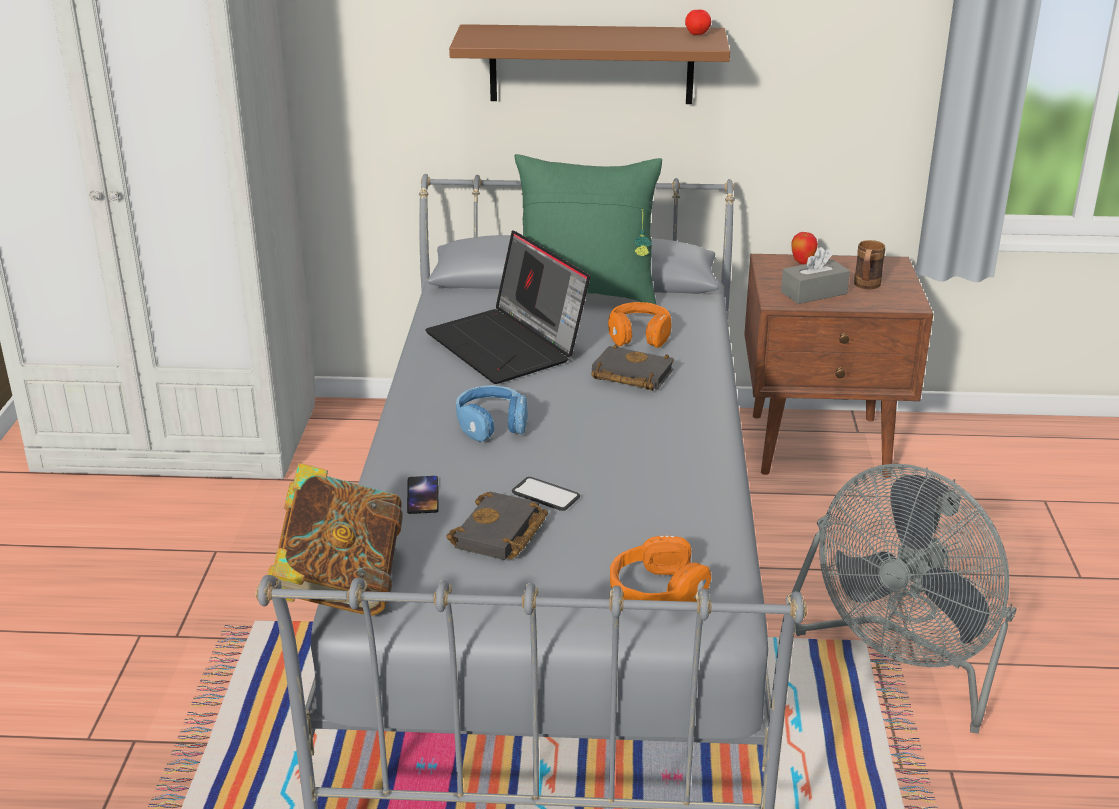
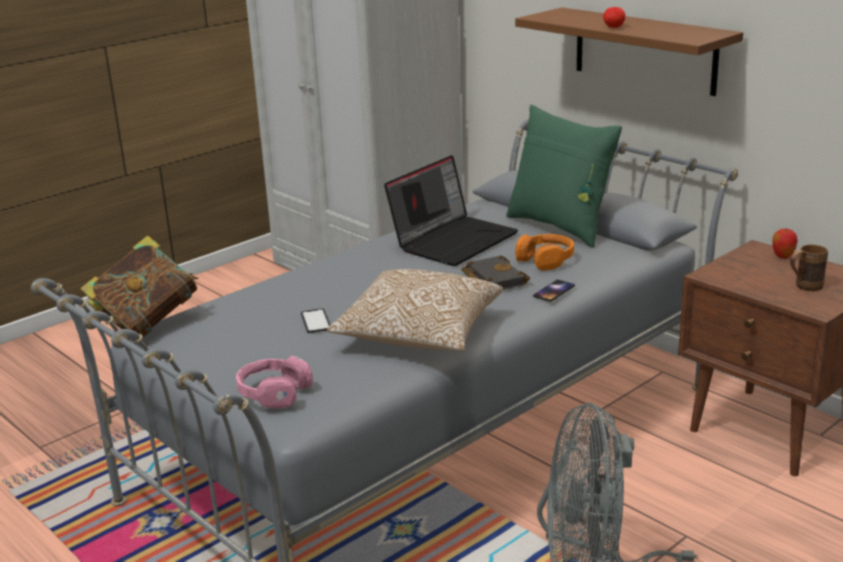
camera: 45 degrees right, 5 degrees down
phone [407,476,439,514] -> phone moved to [533,280,575,302]
laptop [425,230,590,384] -> laptop turned 150 degrees counterclockwise [384,155,518,266]
black book [446,492,548,560] -> none
blue headphones [456,385,528,442] -> none
orange headphones [610,536,711,602] -> pink headphones [236,356,313,409]
apple [685,10,711,35] -> apple moved to [603,7,625,28]
grey tissue box [781,247,850,304] -> none
none -> pillow [327,269,503,351]

